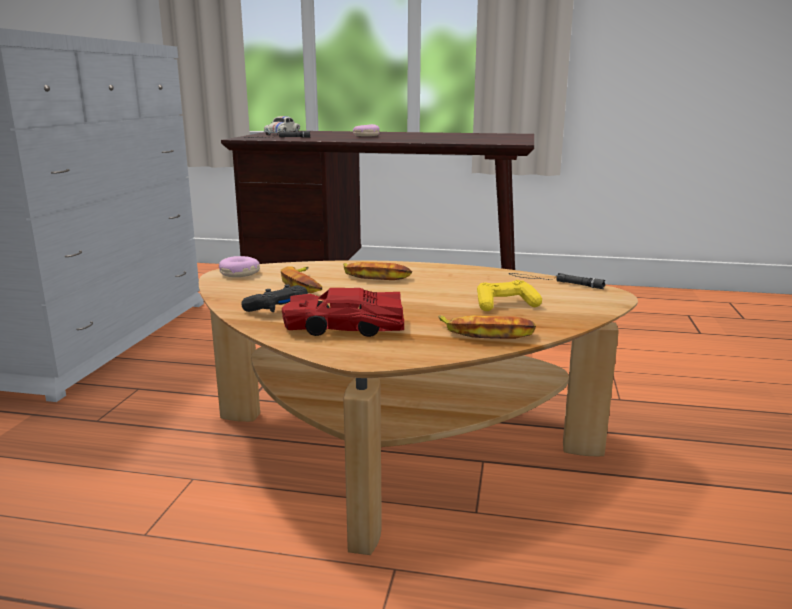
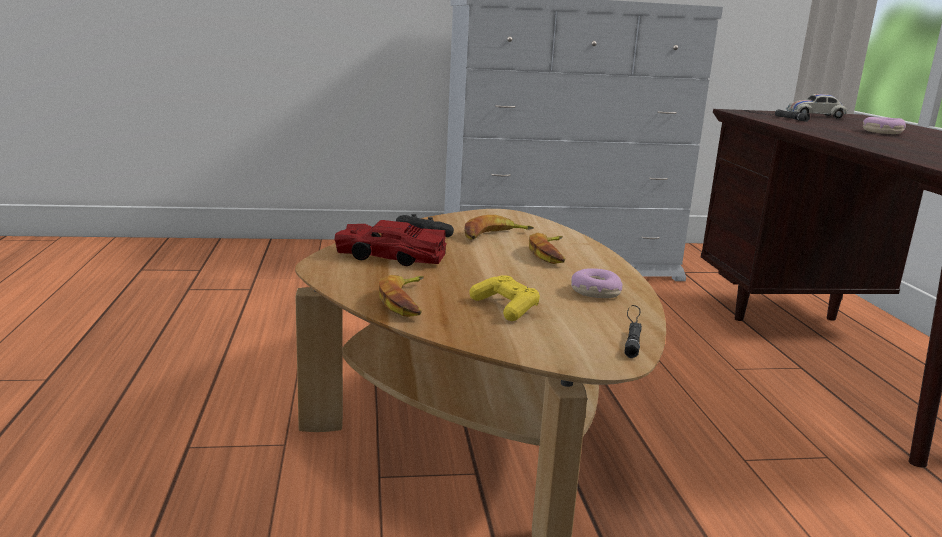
camera: 70 degrees right, 0 degrees up
donut [219,256,260,277] -> donut moved to [571,268,622,298]
red toy car [282,288,404,337] -> red toy car turned 60 degrees counterclockwise [335,220,447,266]

